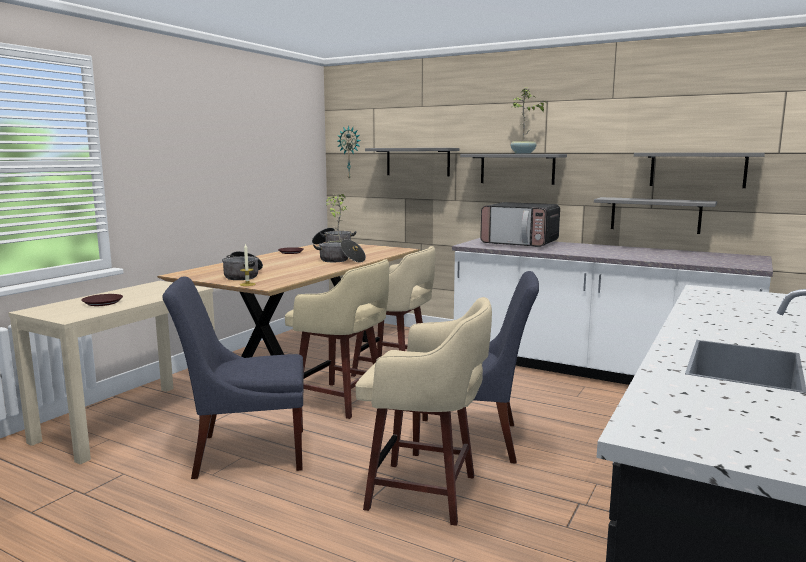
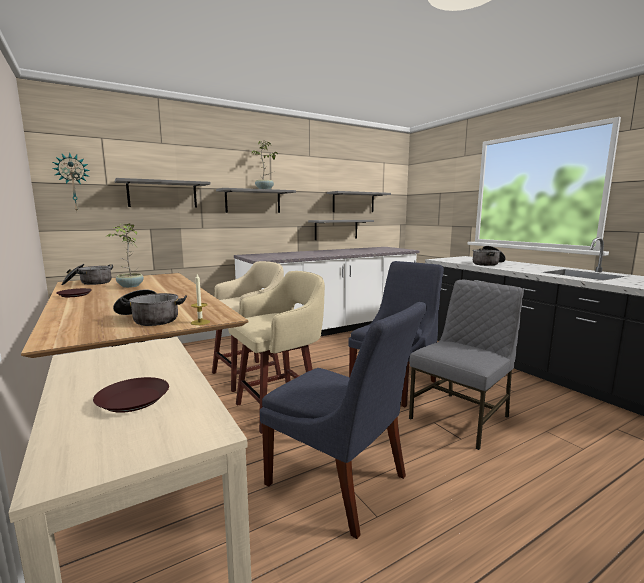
camera: 60 degrees left, 0 degrees up
blue chair [162,276,304,479] -> blue chair turned 75 degrees counterclockwise [260,302,427,539]
cooking pot [313,239,366,263] -> cooking pot moved to [473,246,506,266]
beige stool [356,297,492,526] -> grey chair [409,280,524,450]
microwave [480,202,560,247] -> none

